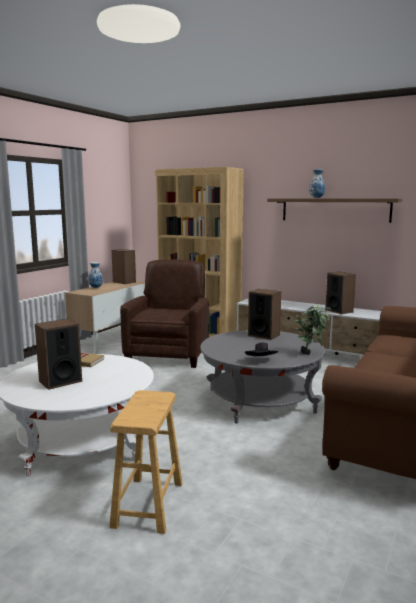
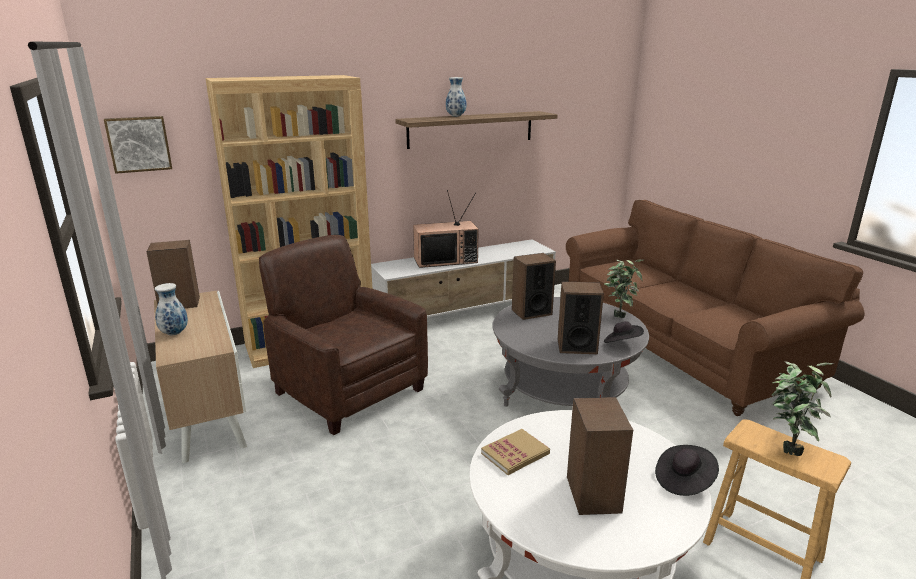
camera: 55 degrees left, 10 degrees up
speaker [325,272,356,314] -> speaker moved to [558,281,604,354]
none -> picture [104,116,172,174]
none -> television [413,190,478,268]
none -> black hat [655,445,719,496]
none -> potted plant [771,361,834,456]

